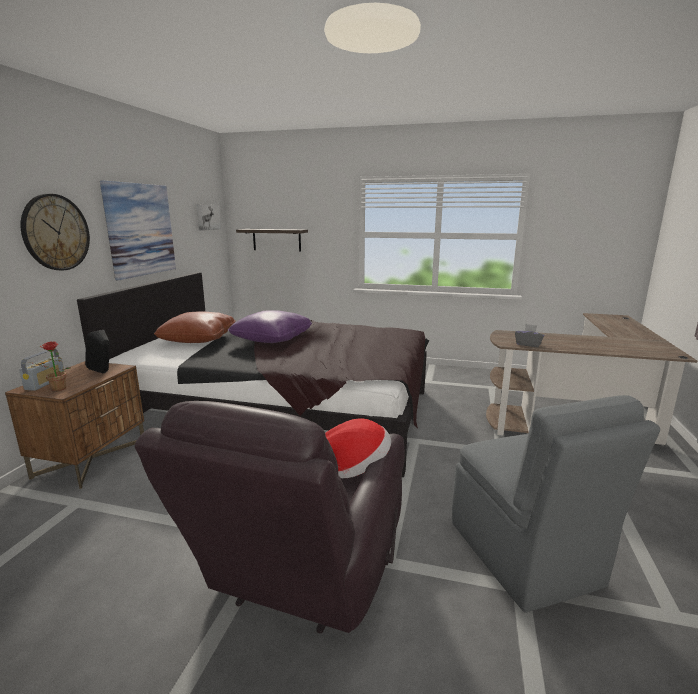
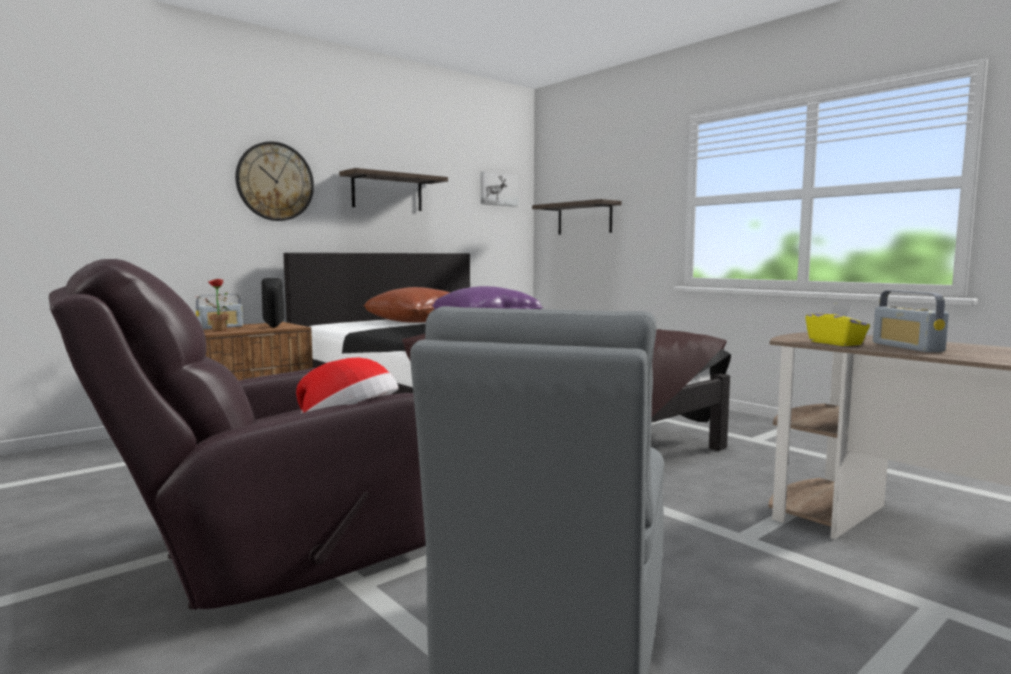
camera: 35 degrees right, 10 degrees down
picture [100,180,176,280] -> shelf [339,168,448,211]
grey tissue box [515,324,544,347] -> yellow tissue box [805,303,870,346]
none -> radio [873,290,949,352]

